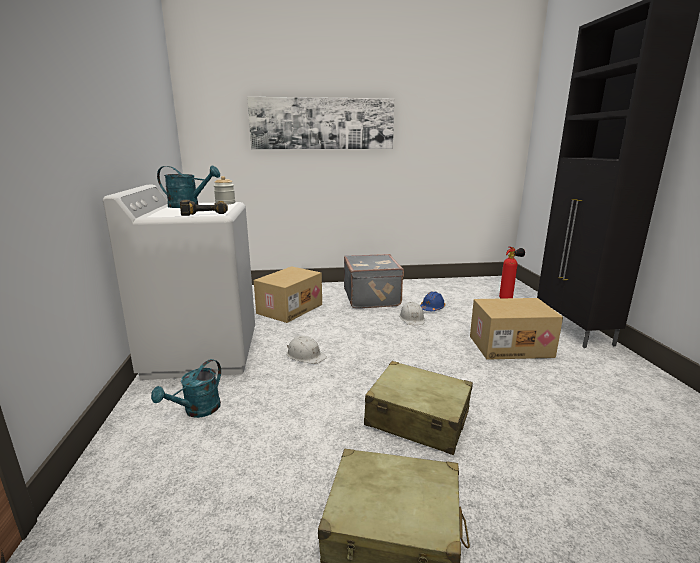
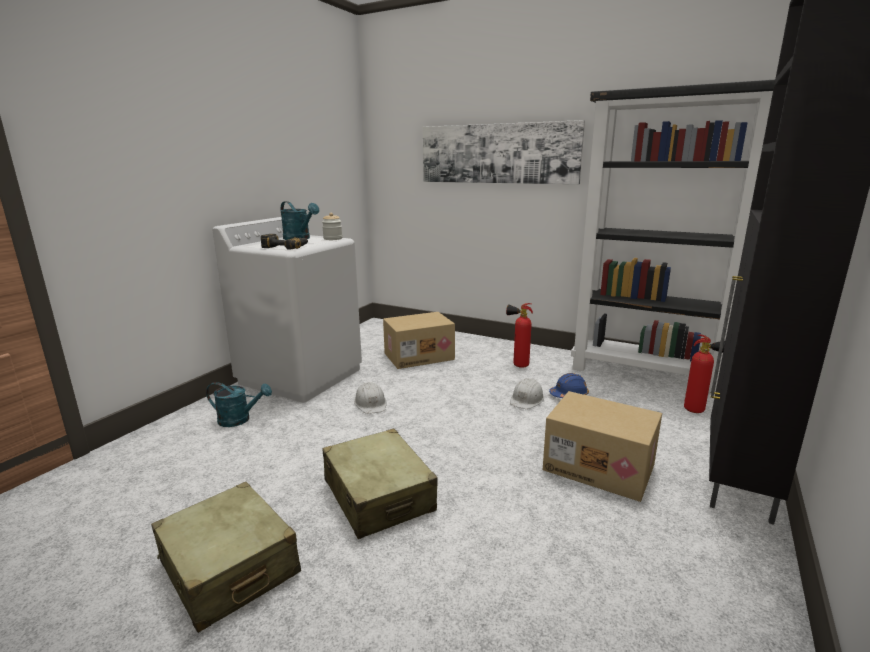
camera: 35 degrees right, 0 degrees up
turquoise watering can [151,359,221,418] -> turquoise watering can turned 150 degrees counterclockwise [206,382,272,427]
grey suitcase [344,254,404,308] -> fire extinguisher [506,303,533,368]
none -> black bookcase [571,80,775,395]

